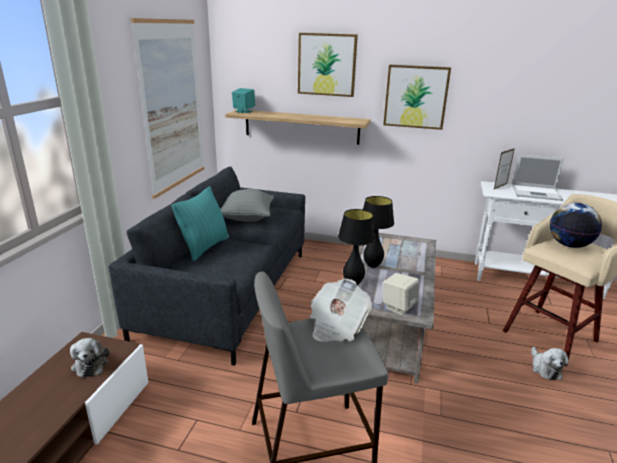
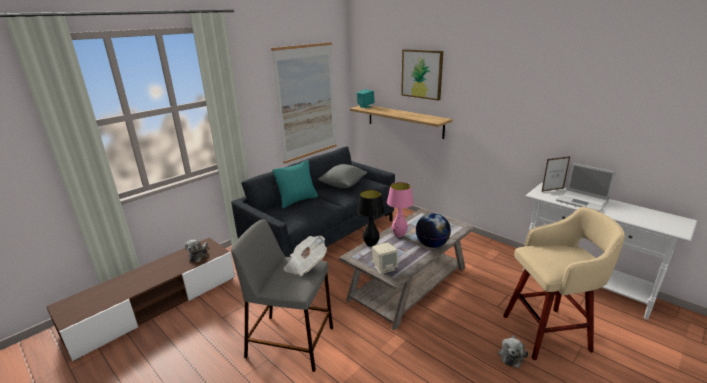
camera: 30 degrees right, 0 degrees up
black table lamp [363,196,394,268] -> pink table lamp [387,182,414,237]
picture [383,65,451,130] -> none
globe [550,203,602,248] -> globe moved to [416,213,451,248]

